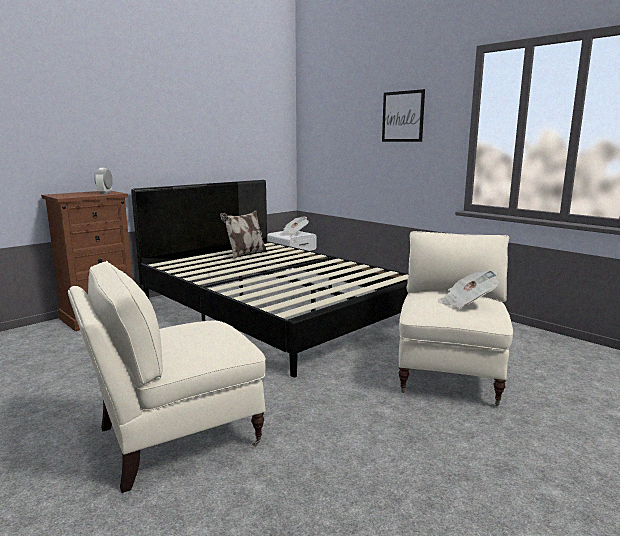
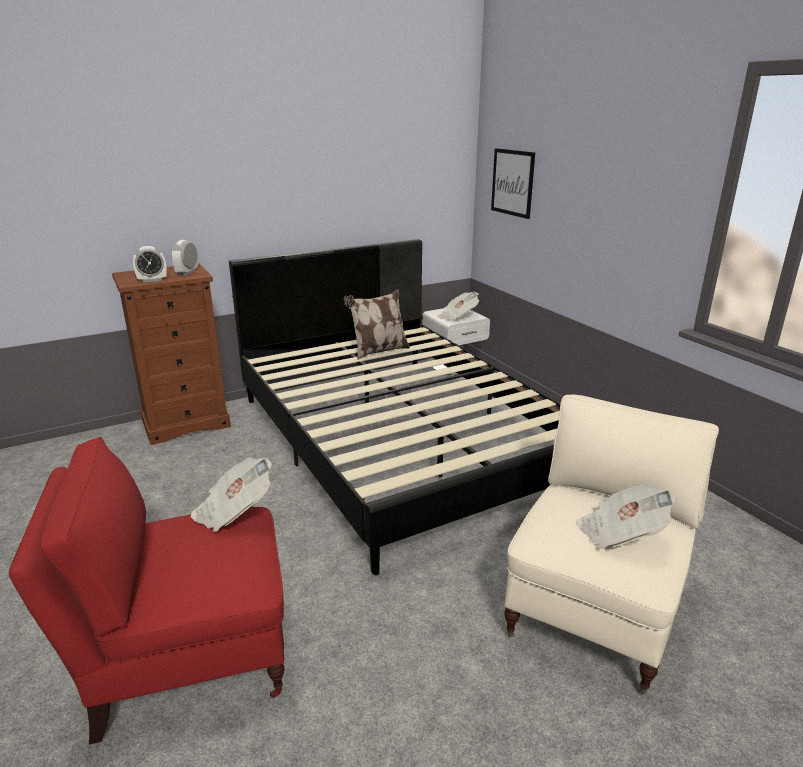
camera: 15 degrees right, 10 degrees up
beige armchair [68,261,266,493] -> red armchair [9,437,285,745]
picture [382,89,425,142] -> picture moved to [491,148,535,219]
none -> alarm clock [133,246,167,282]
none -> newspaper [191,457,272,532]

